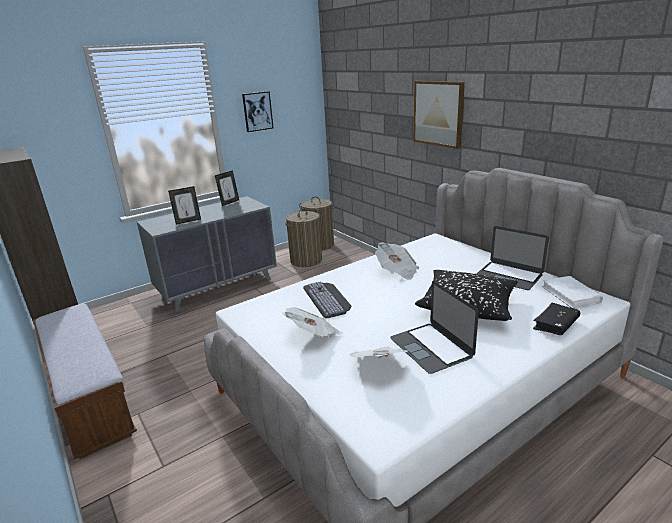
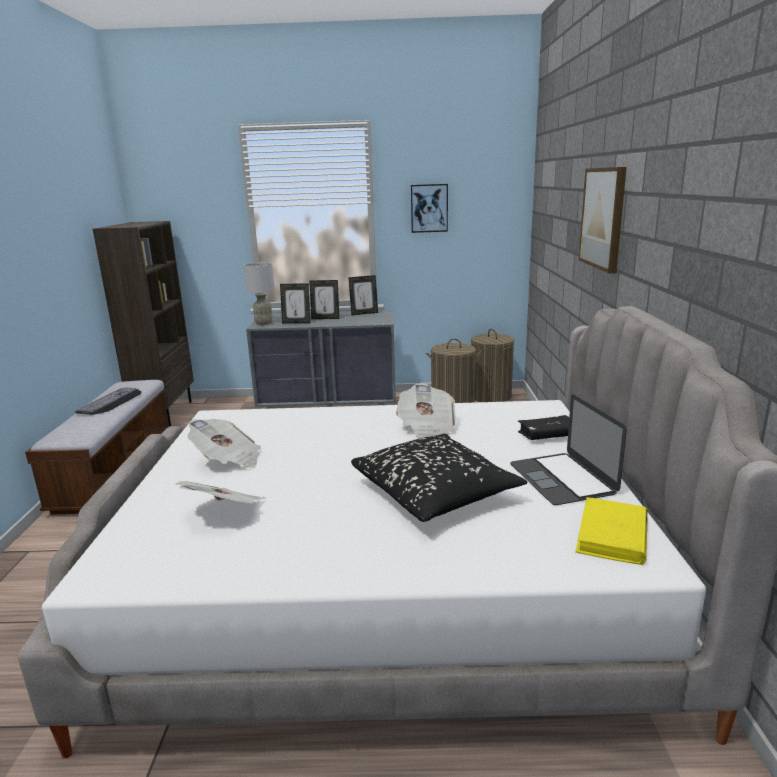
camera: 35 degrees right, 5 degrees down
keyboard [303,281,351,318] -> keyboard moved to [75,387,141,415]
laptop [390,281,479,374] -> none
black book [533,303,580,335] -> black book moved to [518,415,569,440]
white book [542,276,603,308] -> yellow book [575,497,648,565]
none -> grey table lamp [243,262,274,325]
none -> picture frame [309,280,339,319]

